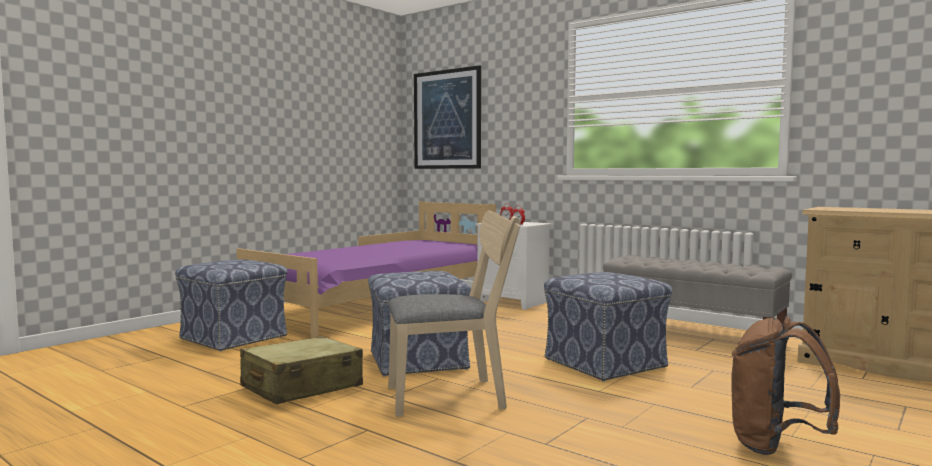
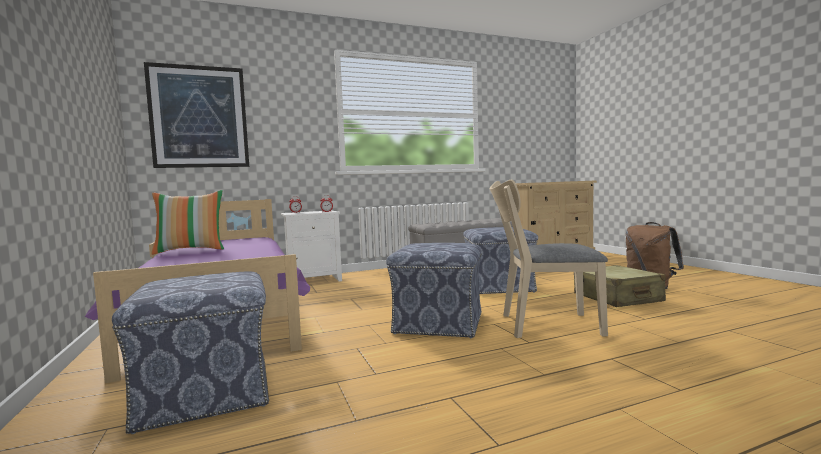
camera: 60 degrees left, 0 degrees up
beige suitcase [240,336,363,404] -> beige suitcase moved to [574,265,666,307]
beige chair [388,210,520,417] -> beige chair turned 105 degrees counterclockwise [490,180,608,338]
none -> pillow [152,190,224,255]

